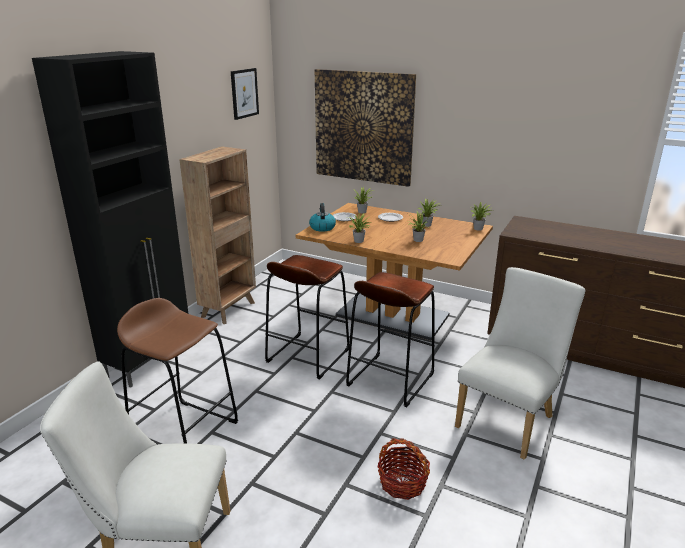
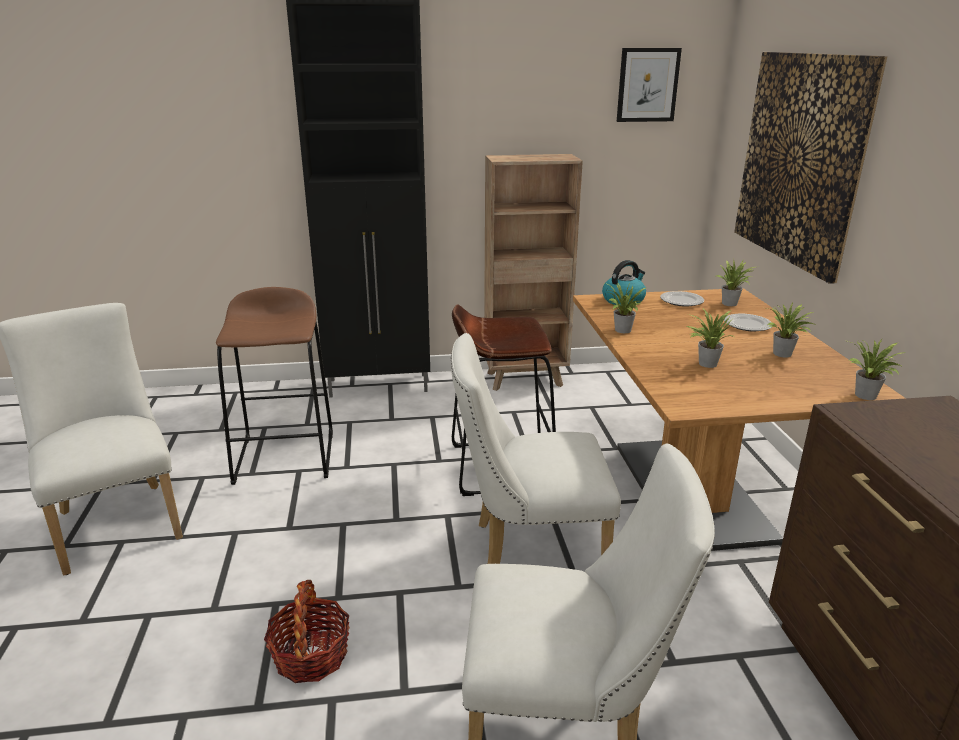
camera: 55 degrees right, 0 degrees up
brown stool [346,272,435,407] -> white chair [451,333,621,564]

